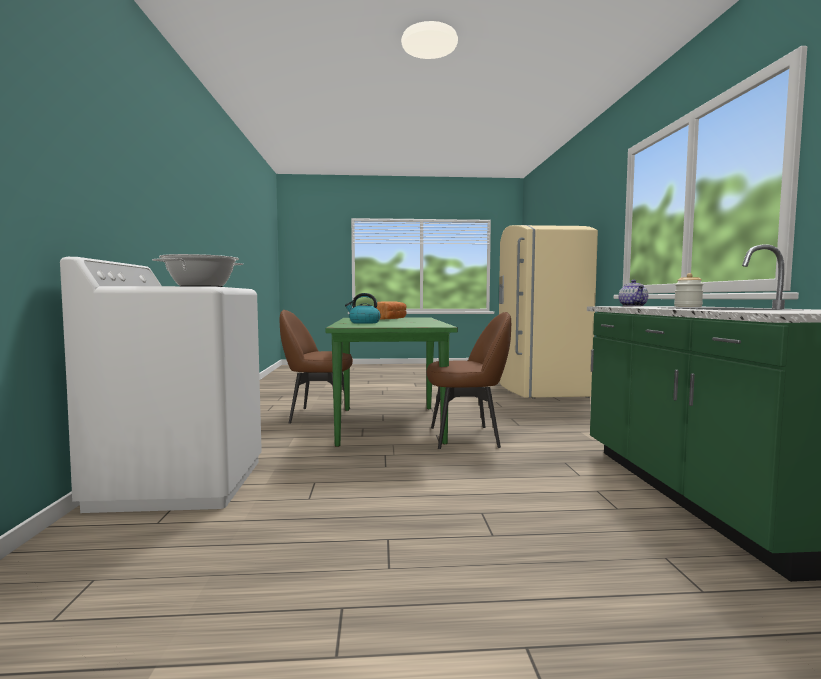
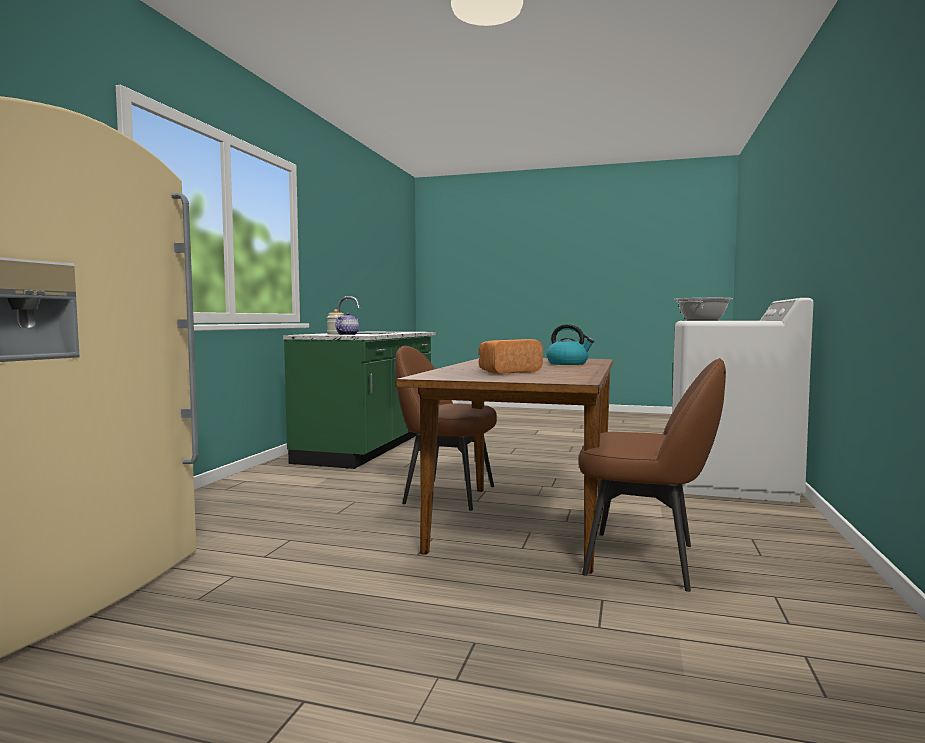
camera: 160 degrees left, 0 degrees up
green dining table [326,317,458,447] -> brown dining table [396,358,613,574]

